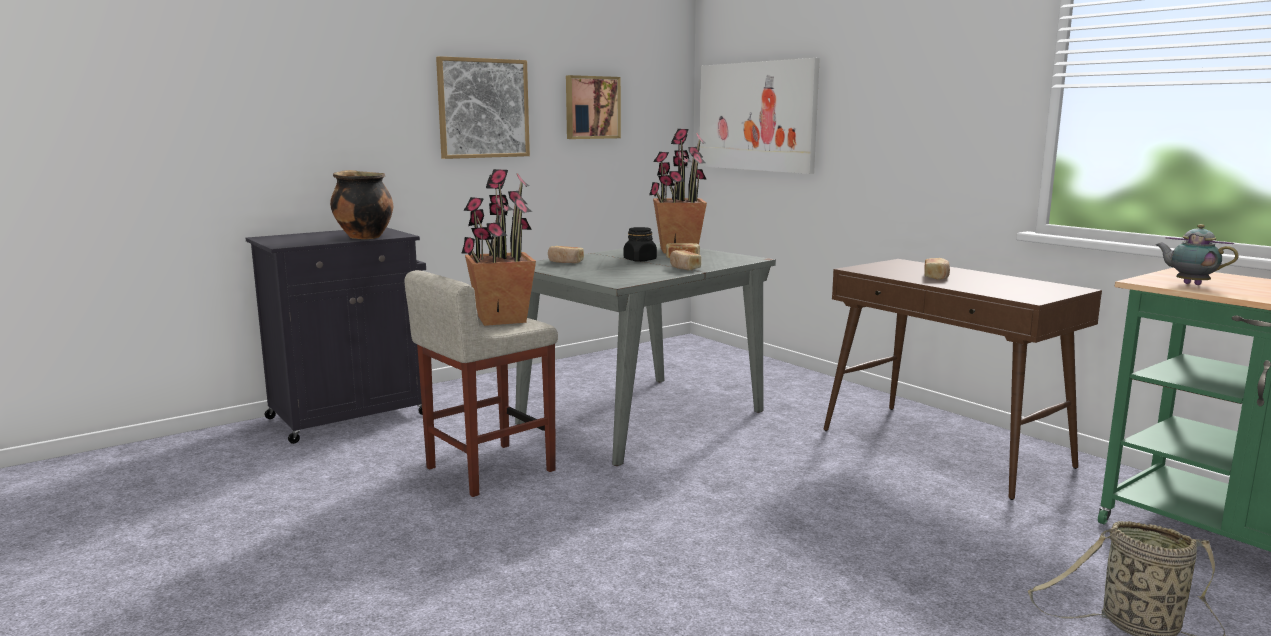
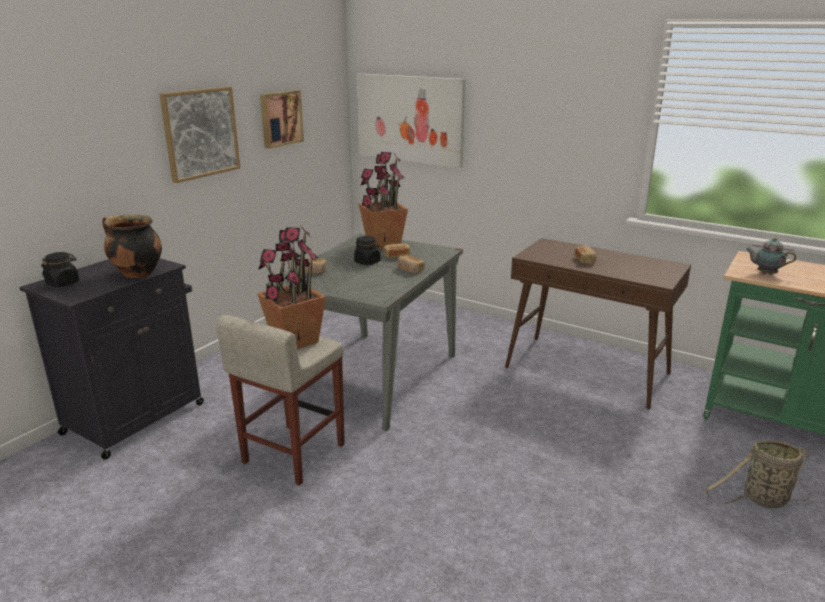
camera: 20 degrees left, 10 degrees up
none -> black jar [41,252,79,287]

